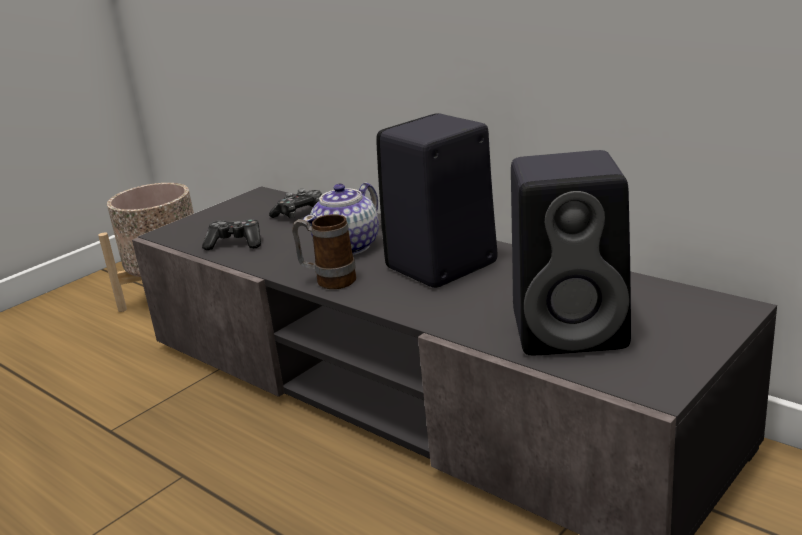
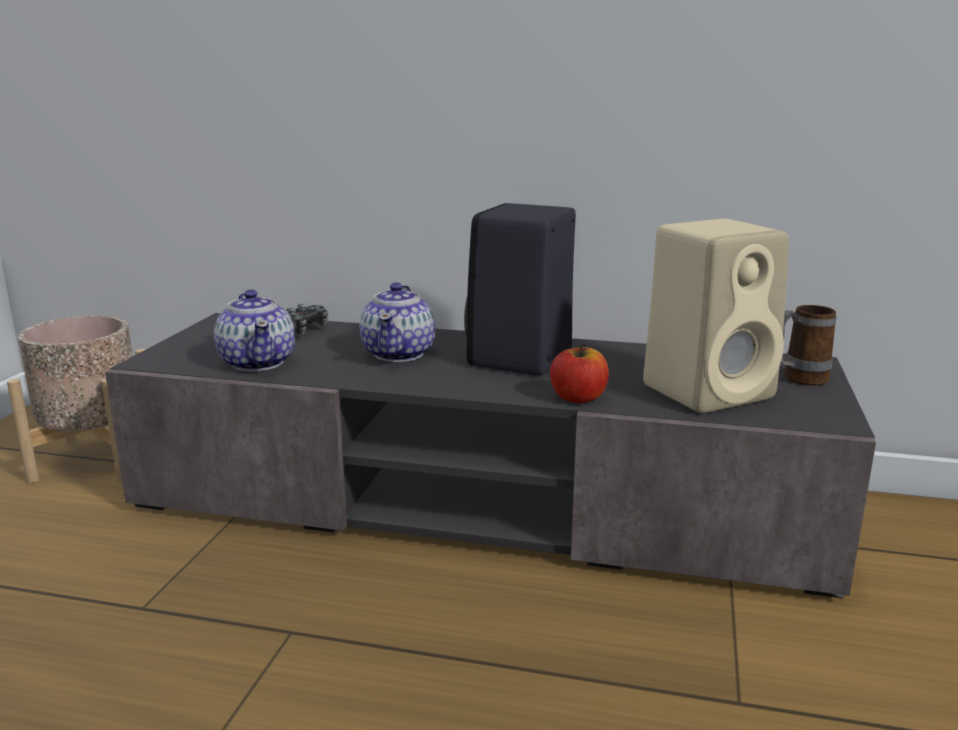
camera: 30 degrees left, 5 degrees down
game controller [202,219,261,250] -> teapot [214,290,295,372]
mug [292,214,356,289] -> mug moved to [781,305,836,386]
black speaker [511,150,631,356] -> beige speaker [643,219,789,413]
none -> apple [550,343,609,403]

